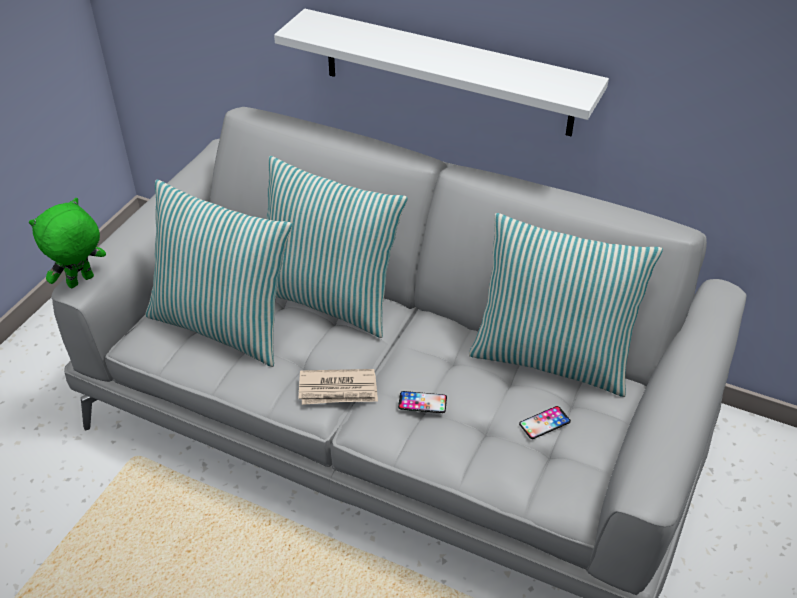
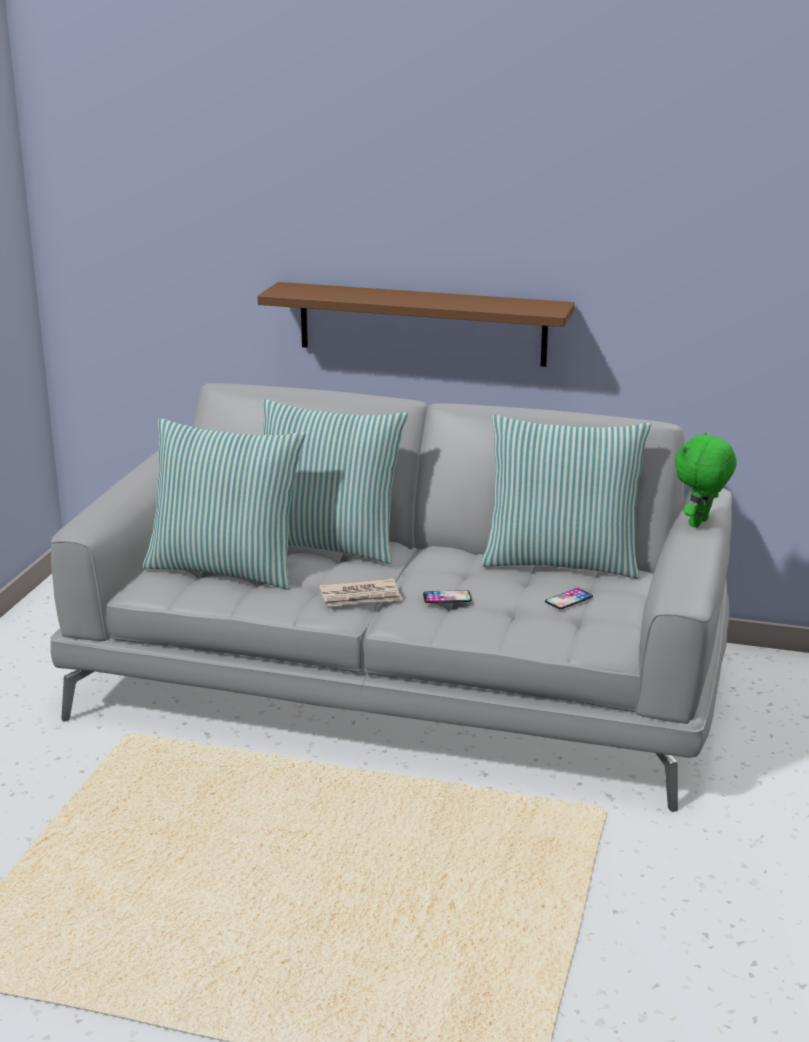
camera: 10 degrees left, 20 degrees down
green plush toy [29,198,106,288] -> green plush toy moved to [675,432,737,528]
white shelf [274,9,609,136] -> brown shelf [258,282,575,367]

